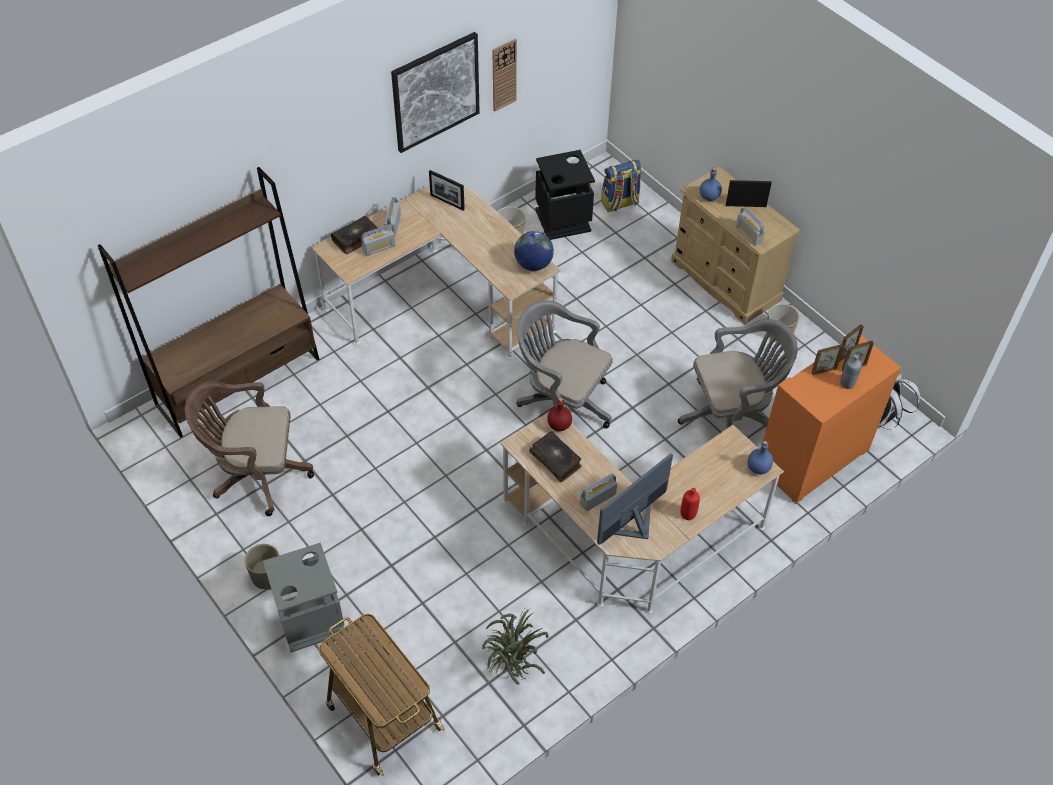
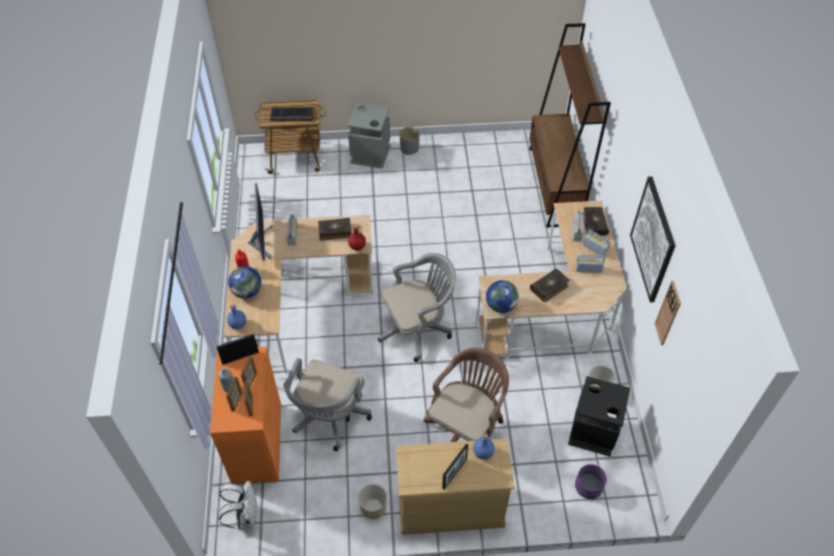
camera: 125 degrees right, 0 degrees up
brown office chair [185,381,314,516] -> brown office chair moved to [423,348,509,442]
picture frame [429,170,465,210] -> picture frame moved to [216,334,259,365]
potted plant [482,608,548,685] -> none
backpack [601,160,642,212] -> purple planter [575,464,607,499]
radio [736,207,765,246] -> radio moved to [576,255,605,273]
none -> globe [228,266,261,299]
none -> keyboard [270,107,314,121]
none -> book [530,269,570,302]

